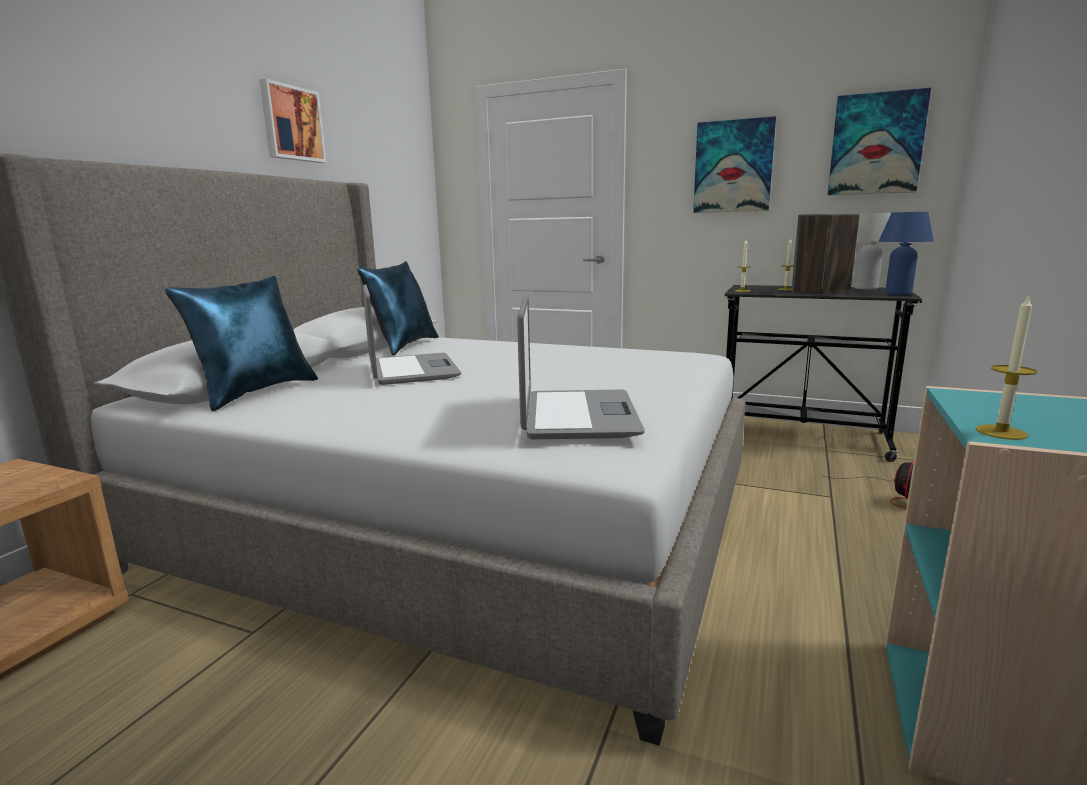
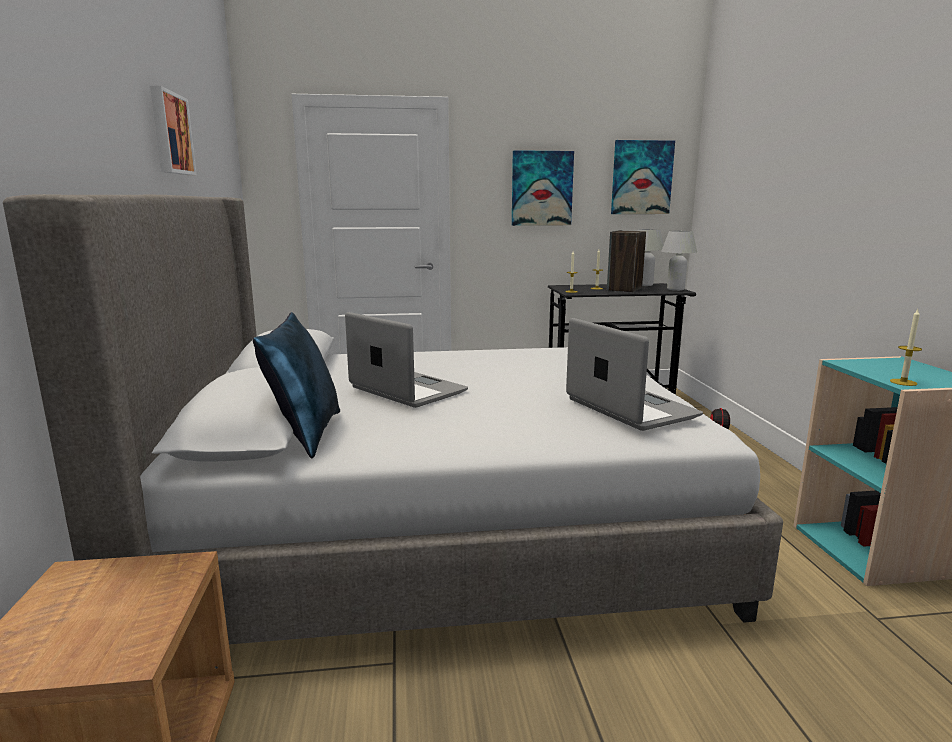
camera: 30 degrees left, 0 degrees up
blue pillow [357,261,439,355] -> none
blue table lamp [879,212,934,295] -> white table lamp [661,231,697,291]

